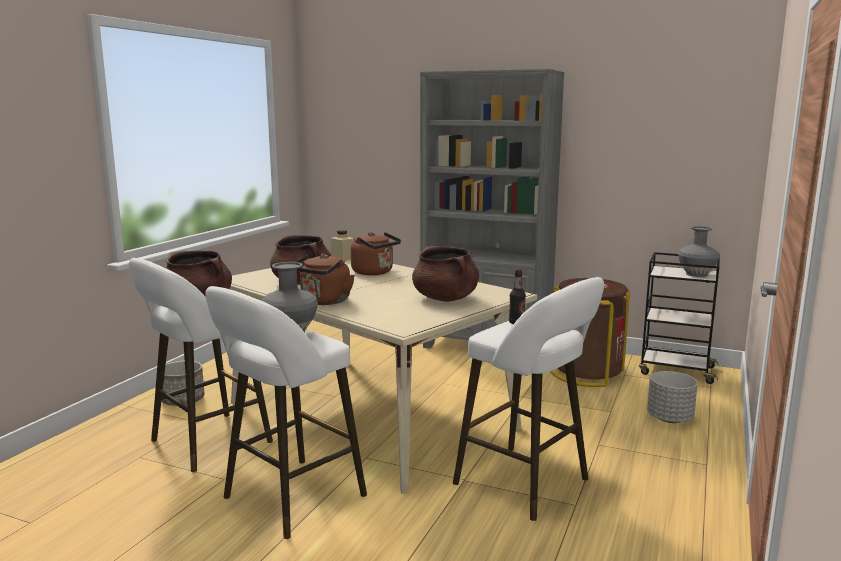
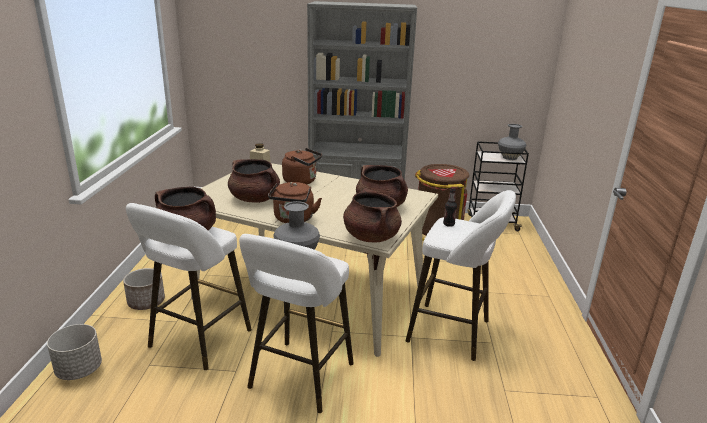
camera: 20 degrees left, 10 degrees up
grey planter [647,371,698,423] -> grey planter moved to [47,324,102,380]
none -> brown cooking pot [343,188,402,243]

